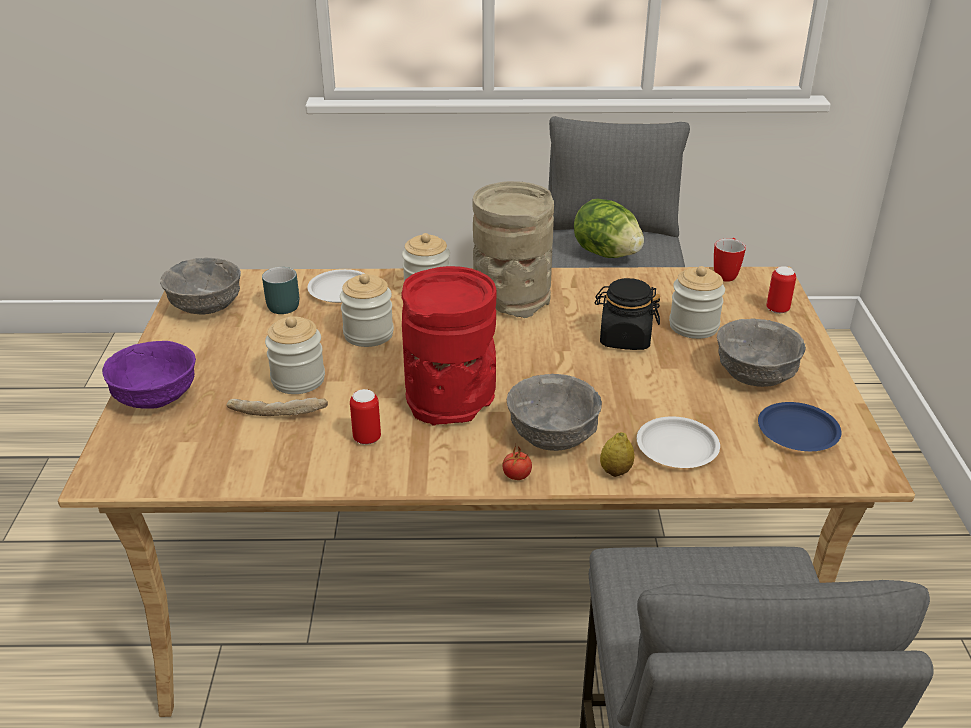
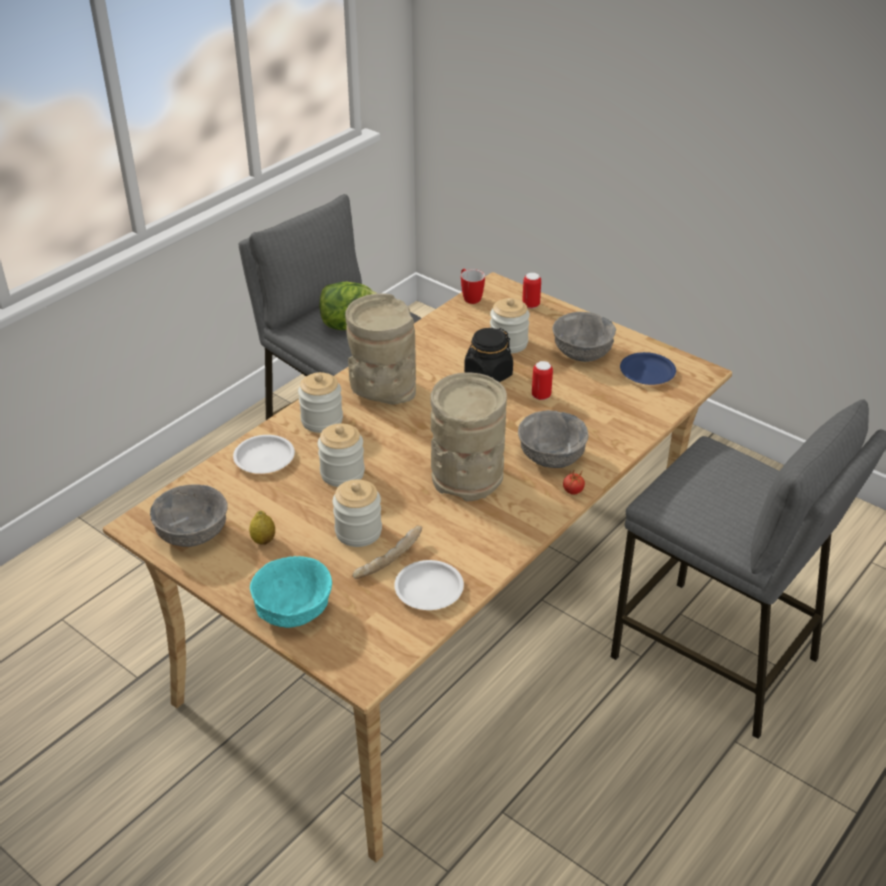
camera: 50 degrees left, 5 degrees up
purple bowl [102,341,196,409] -> turquoise bowl [250,556,332,628]
turquoise mug [262,267,299,314] -> none
can [350,389,381,445] -> can moved to [532,361,553,400]
red vase [401,266,497,426] -> beige vase [430,373,507,502]
lemon [600,432,635,477] -> lemon moved to [249,511,275,545]
white plate [637,416,720,468] -> white plate moved to [394,560,464,610]

